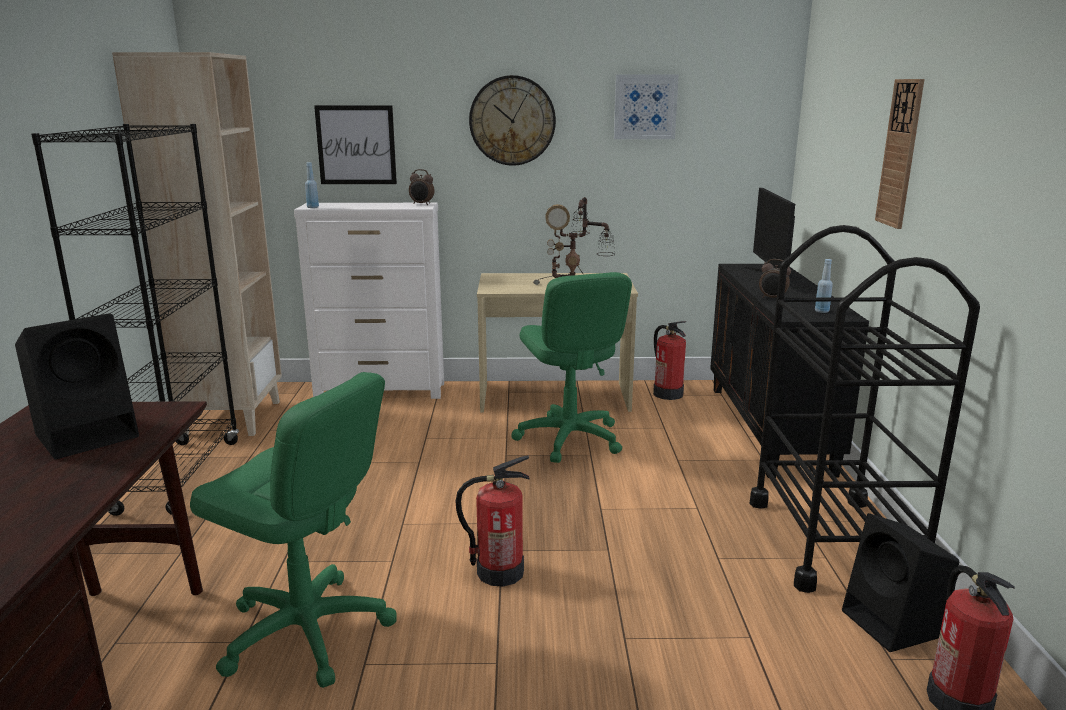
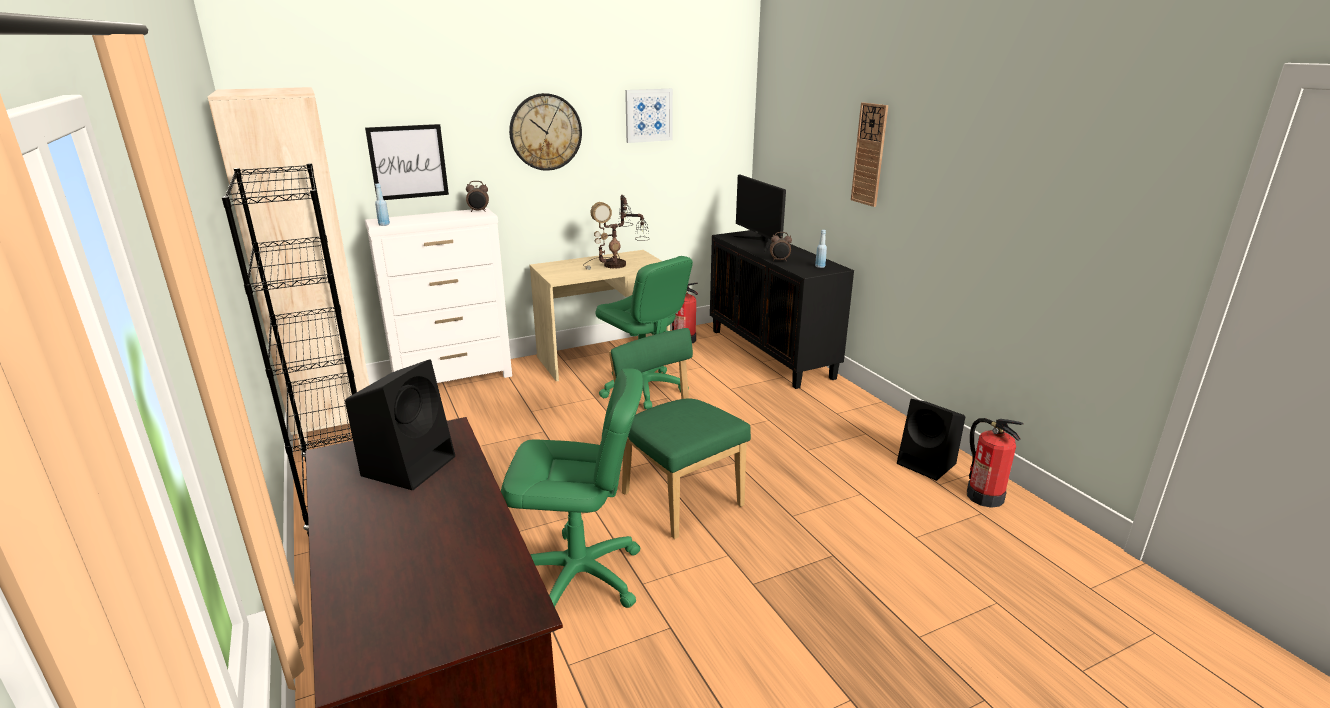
camera: 25 degrees left, 5 degrees up
fire extinguisher [455,455,529,587] -> green chair [609,328,751,539]
black cart [750,225,980,593] -> none

